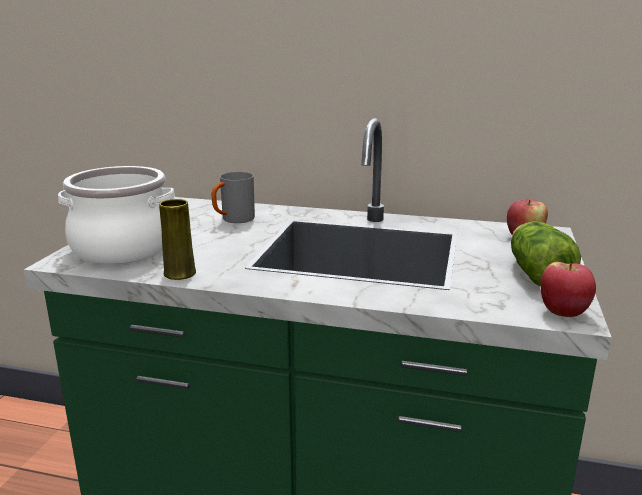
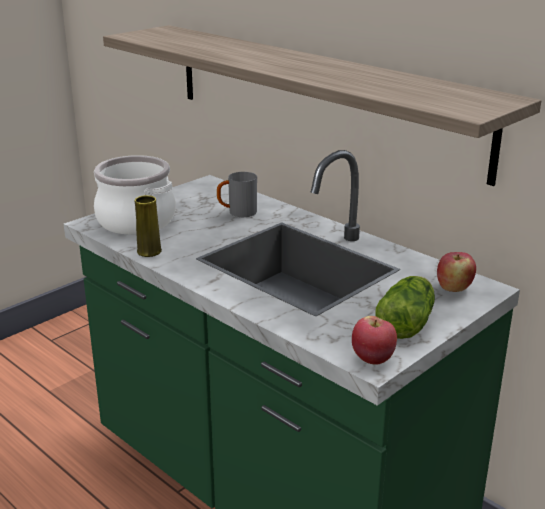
camera: 30 degrees right, 5 degrees up
none -> shelf [103,25,541,186]

